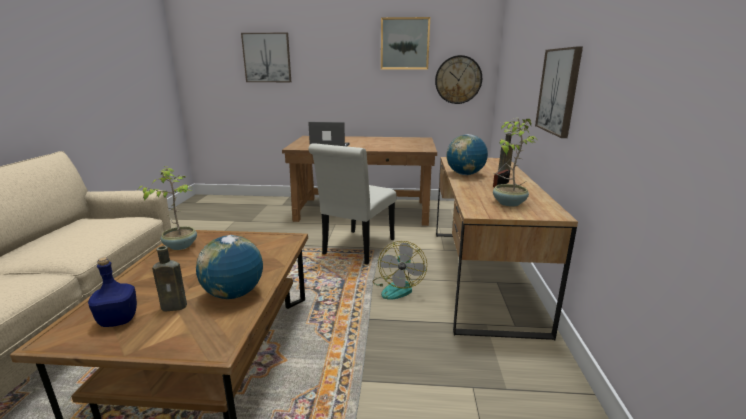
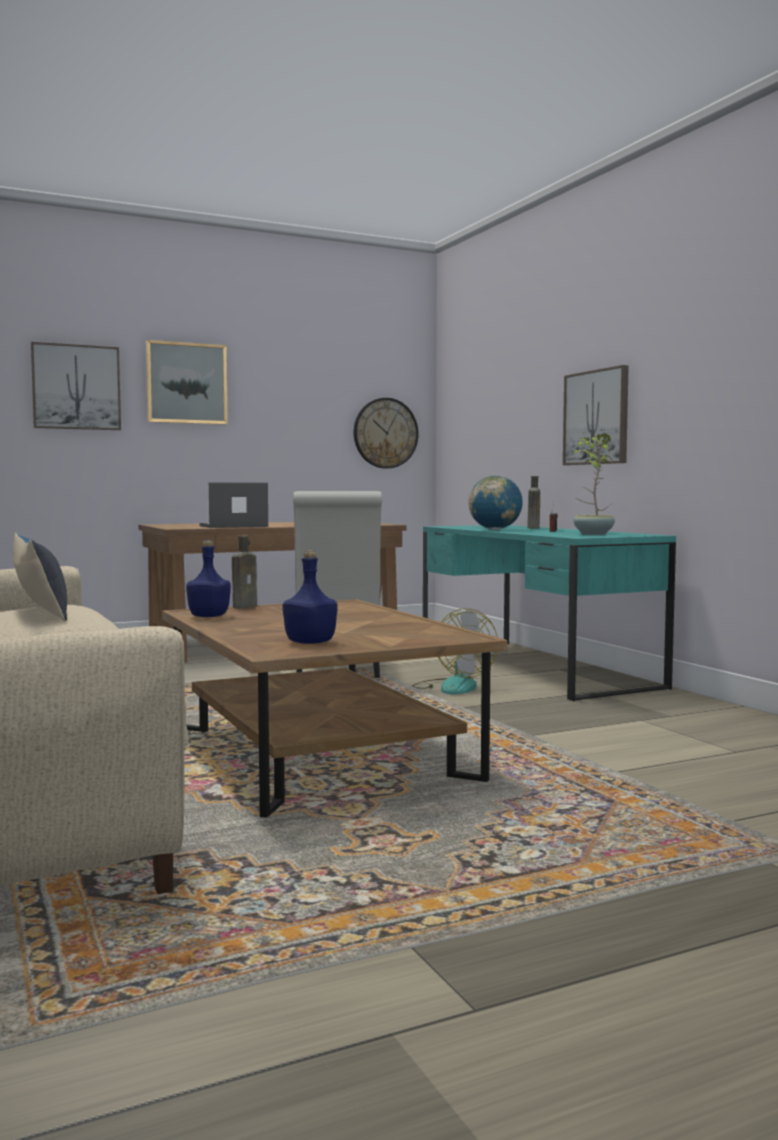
camera: 30 degrees left, 15 degrees down
potted plant [138,166,197,250] -> blue bottle [186,540,231,617]
brown bottle [152,246,187,312] -> brown bottle moved to [232,536,257,608]
globe [196,235,263,299] -> none
picture [381,17,430,69] -> picture moved to [146,340,228,425]
brown desk [436,157,578,340] -> turquoise desk [423,525,676,701]
none -> pillow [13,532,67,621]

